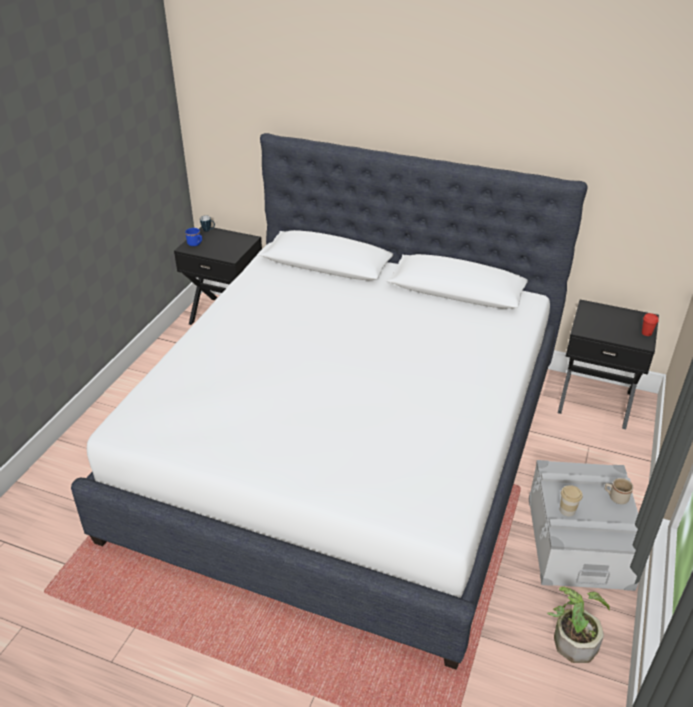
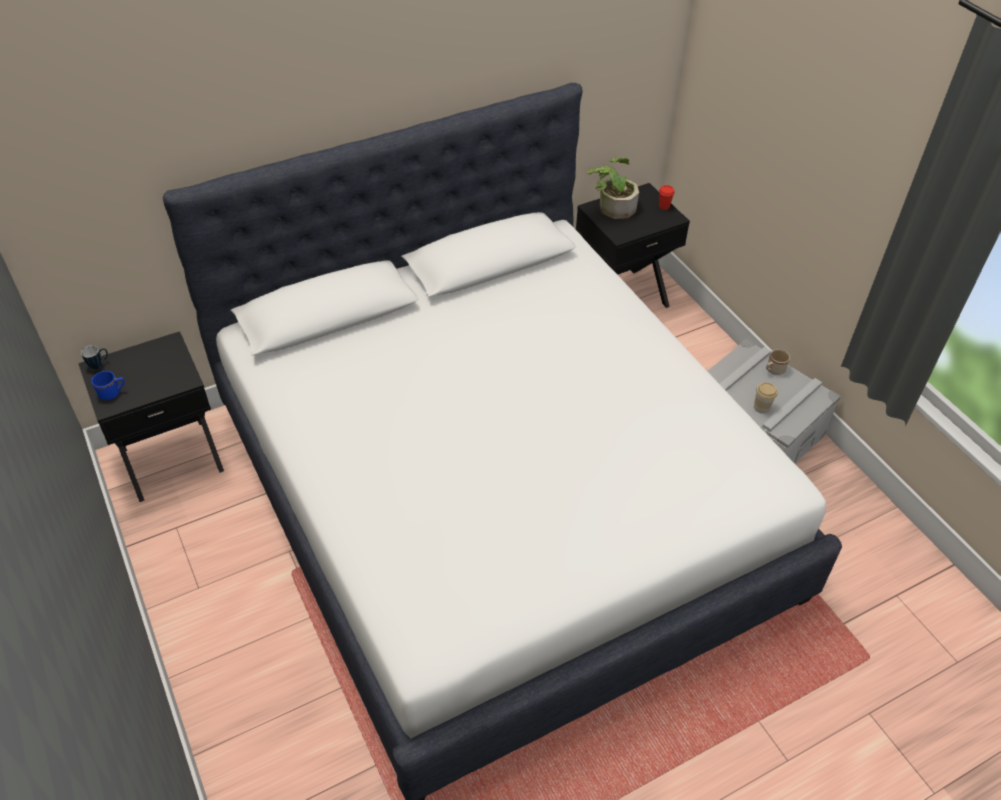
camera: 50 degrees left, 10 degrees up
potted plant [547,586,610,663] -> potted plant moved to [587,158,639,219]

